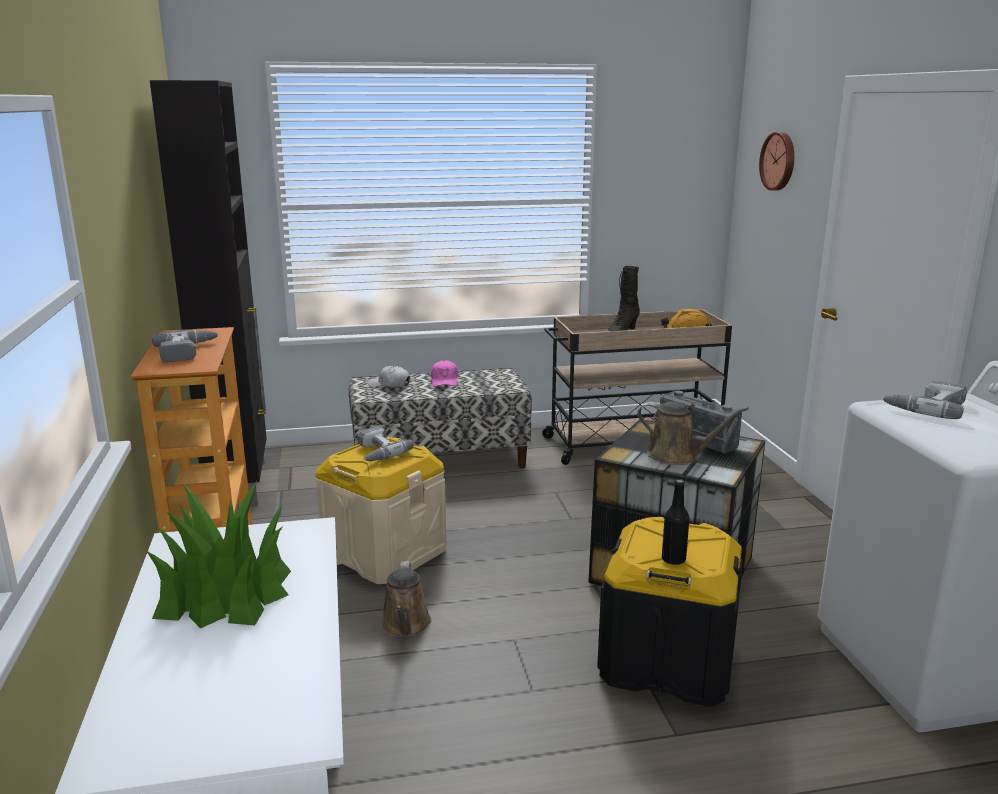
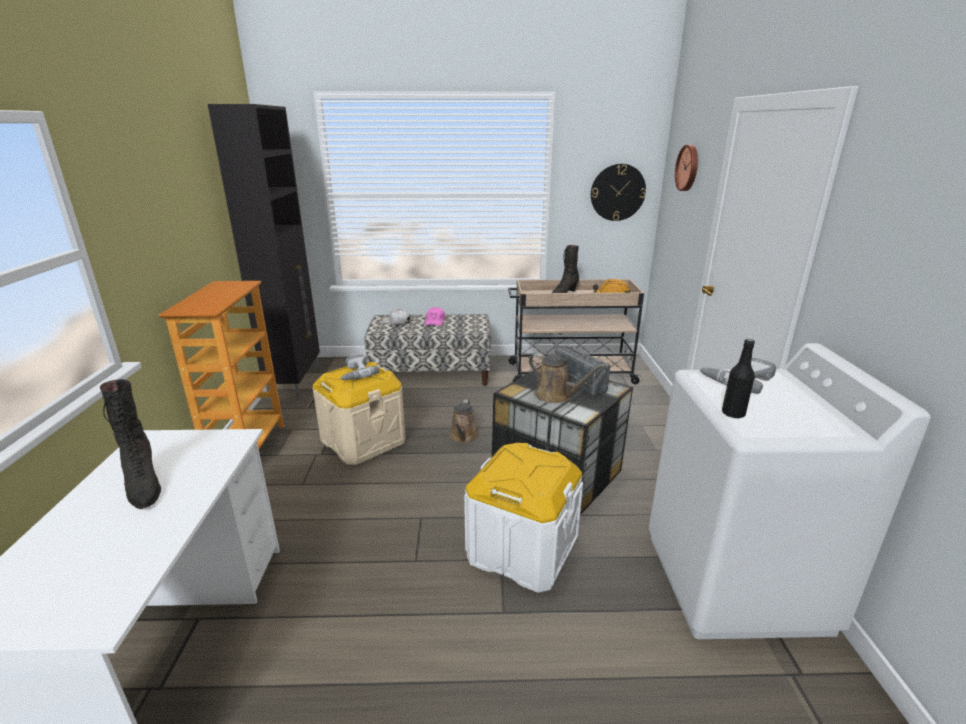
camera: 10 degrees right, 5 degrees up
potted plant [146,481,291,629] -> black boot [100,379,161,509]
power drill [152,330,219,362] -> none
brown watering can [381,561,431,637] -> brown watering can moved to [450,400,479,443]
black storage box [597,517,743,707] -> white storage box [464,443,583,593]
black bottle [662,479,690,565] -> black bottle moved to [722,339,755,418]
none -> wall clock [591,164,646,221]

